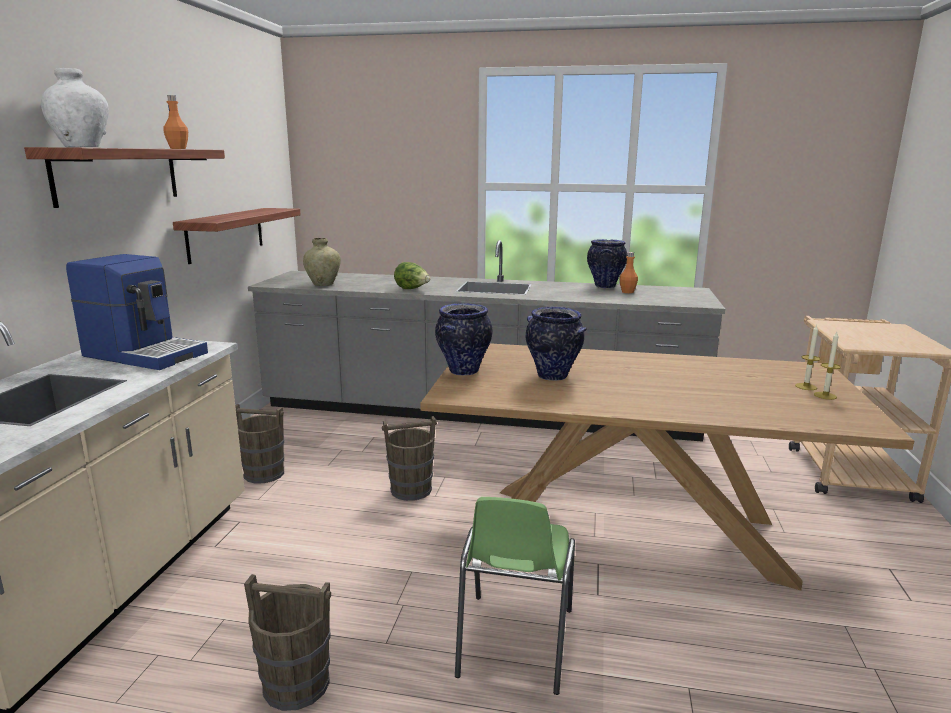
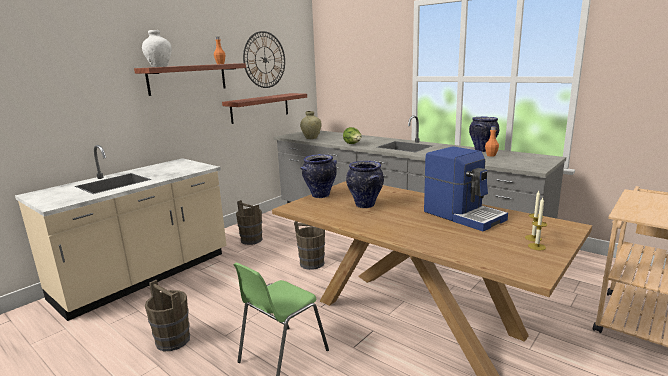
camera: 30 degrees right, 0 degrees up
coffee machine [66,254,208,370] -> coffee machine moved to [424,147,508,231]
none -> wall clock [243,31,285,88]

